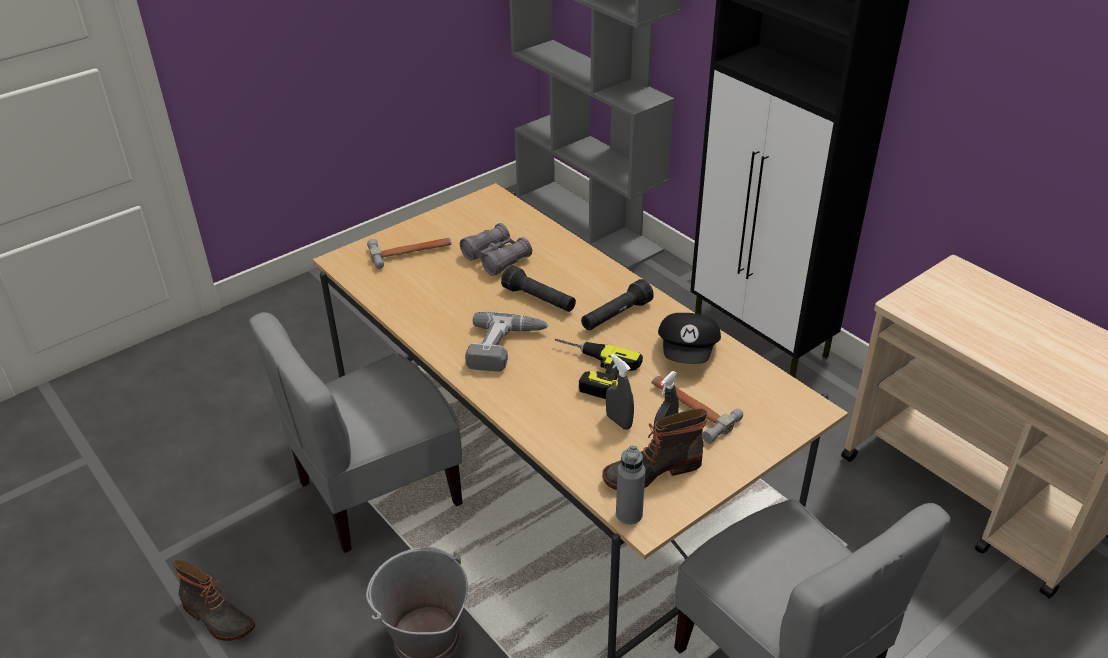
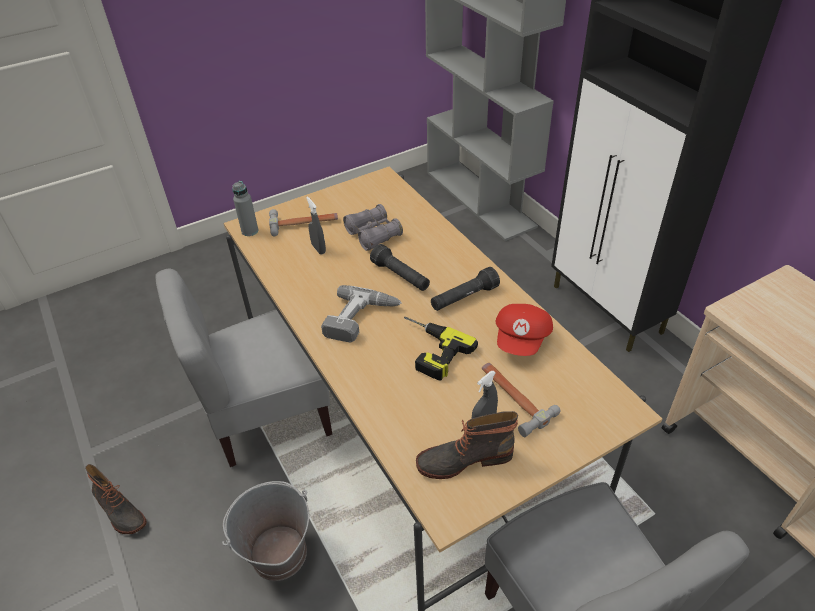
camera: 10 degrees right, 5 degrees up
grey spray bottle [606,354,634,430] -> grey spray bottle moved to [306,196,326,254]
grey bottle [616,446,646,525] -> grey bottle moved to [232,181,258,236]
black cap [658,313,721,364] -> red cap [496,304,553,356]

